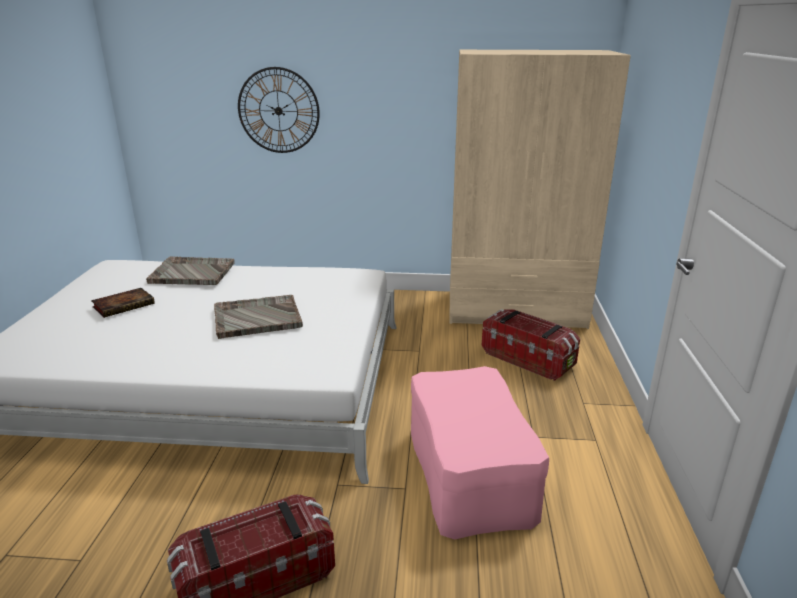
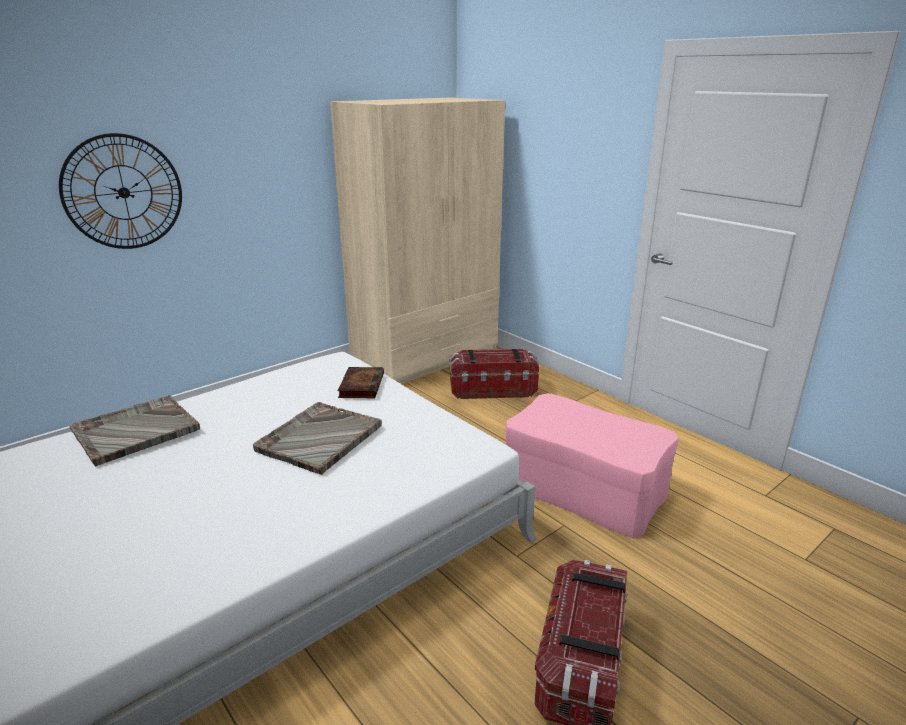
camera: 45 degrees left, 0 degrees up
book [91,288,155,318] -> book moved to [337,367,384,398]

